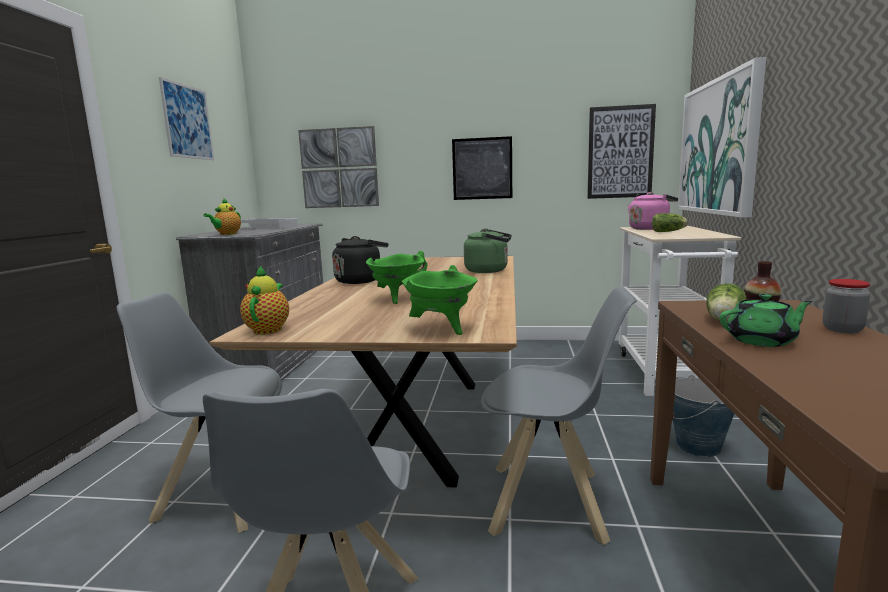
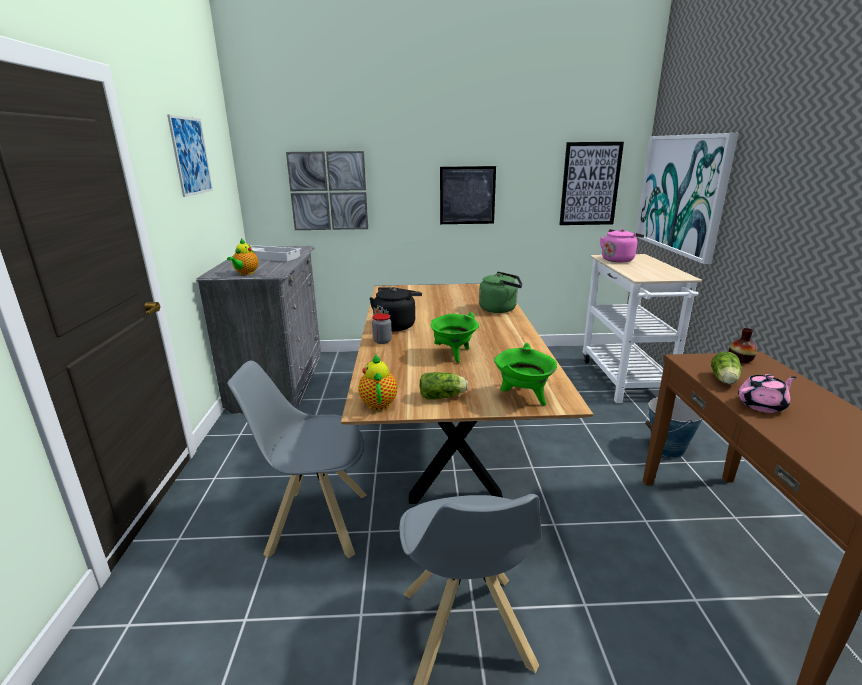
camera: 10 degrees left, 10 degrees up
grey chair [481,287,637,545] -> none
lettuce [652,213,688,232] -> lettuce moved to [419,372,468,400]
green teapot [720,294,813,347] -> pink teapot [738,374,796,413]
jar [823,279,870,333] -> jar moved to [372,313,392,344]

